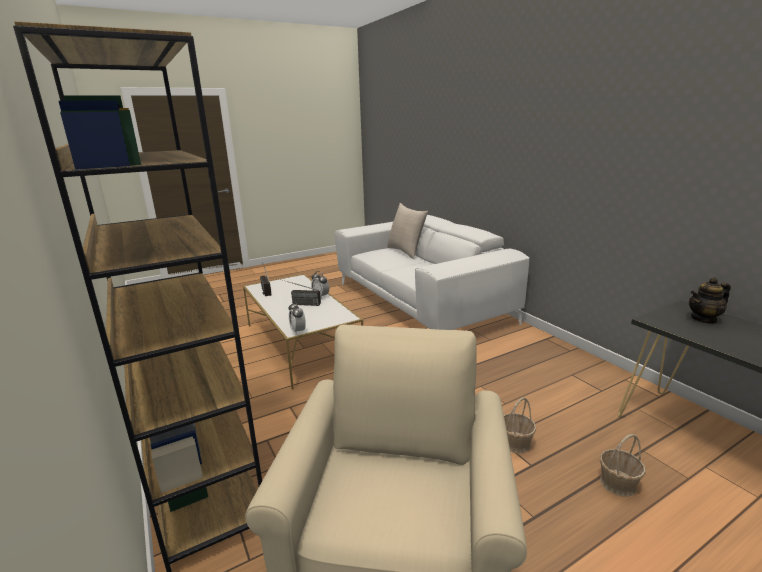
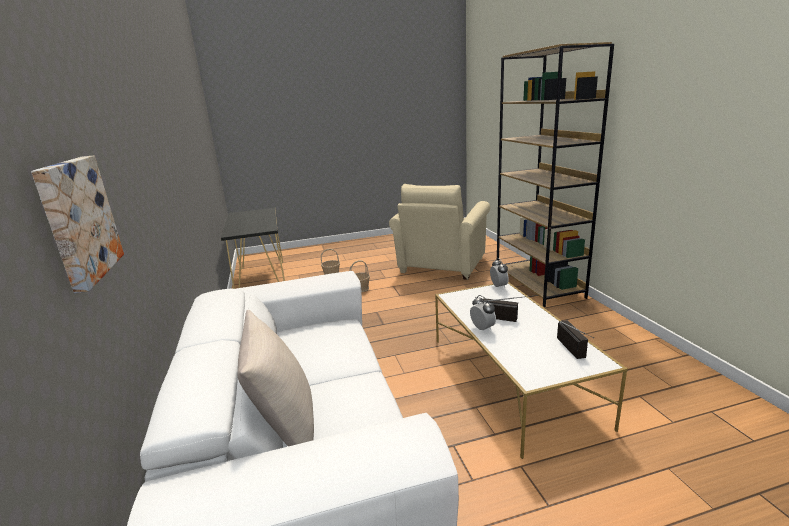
camera: 165 degrees left, 0 degrees up
teapot [689,277,731,324] -> none
none -> picture [31,156,124,294]

